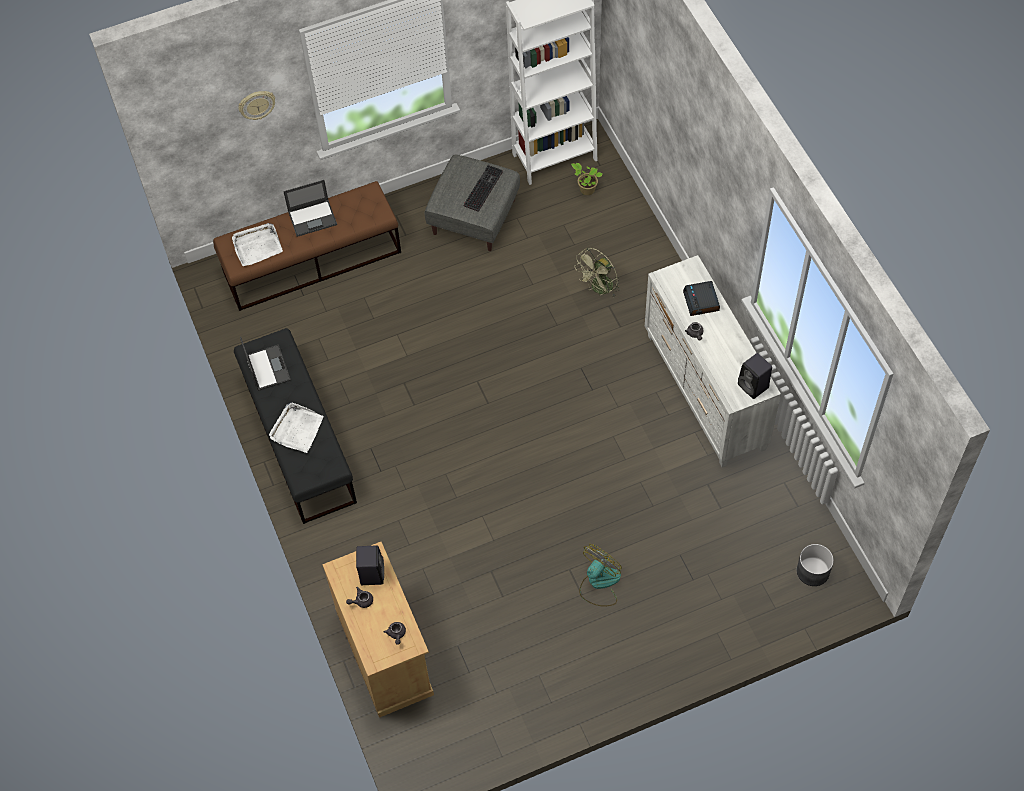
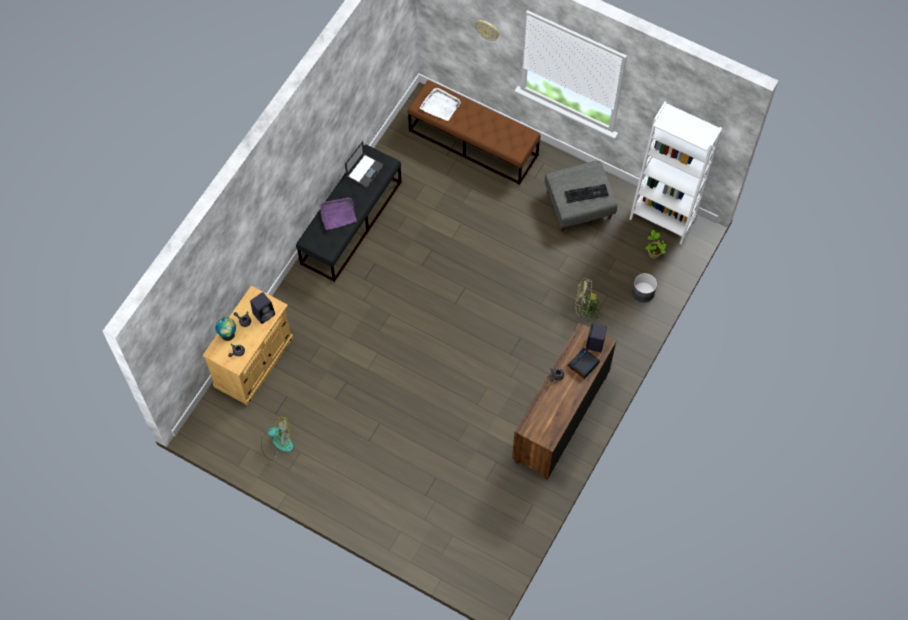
camera: 50 degrees right, 5 degrees up
white tray [269,402,324,453] -> purple tray [320,197,357,230]
laptop [283,180,337,237] -> none
fan [579,544,622,606] -> fan moved to [261,415,293,460]
white dresser [645,255,781,467] -> brown dresser [512,322,616,480]
black speaker [738,353,772,399] -> black speaker moved to [586,323,607,352]
grey planter [797,544,834,586] -> grey planter moved to [632,273,657,302]
none -> globe [215,317,236,341]

